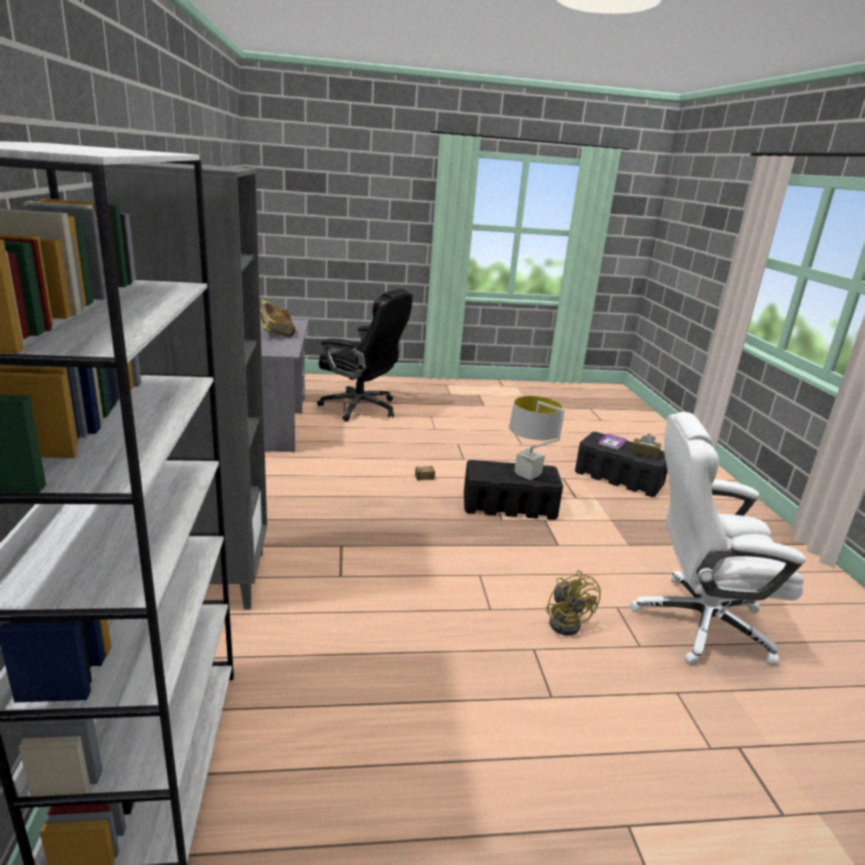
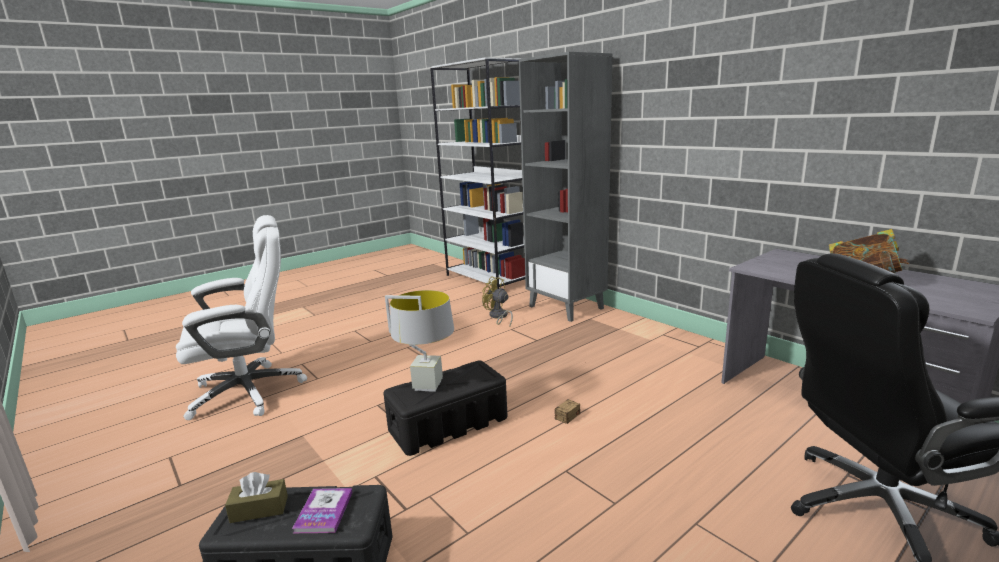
camera: 150 degrees right, 5 degrees down
yellow fan [546,570,601,635] -> yellow fan moved to [482,277,513,327]

